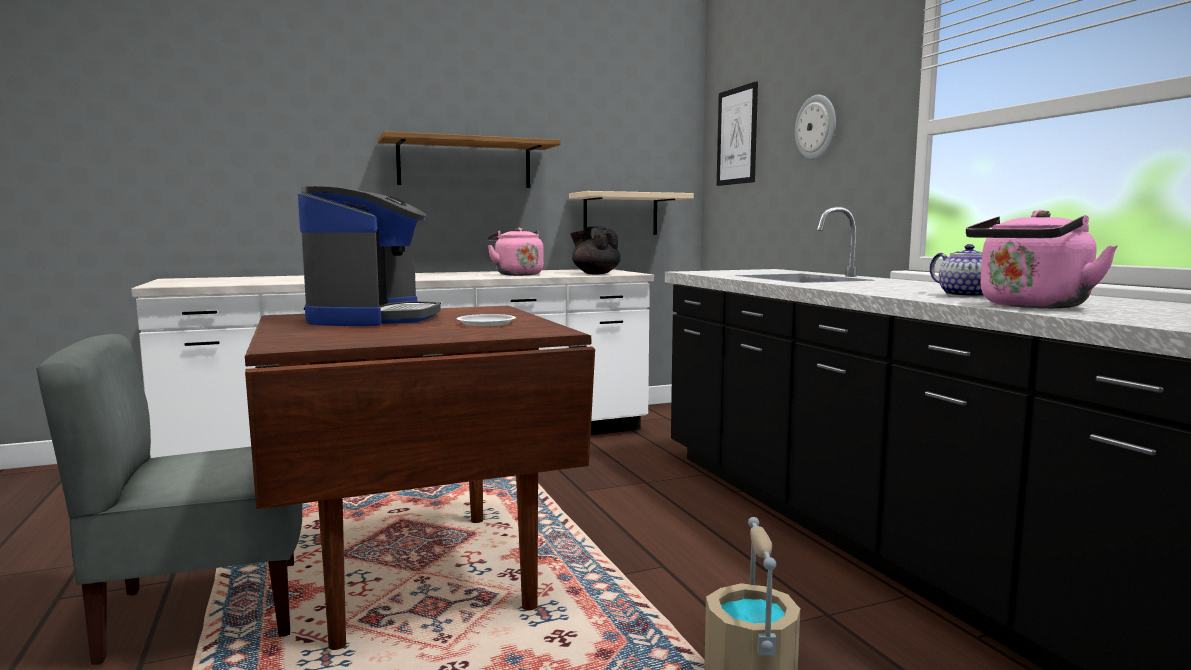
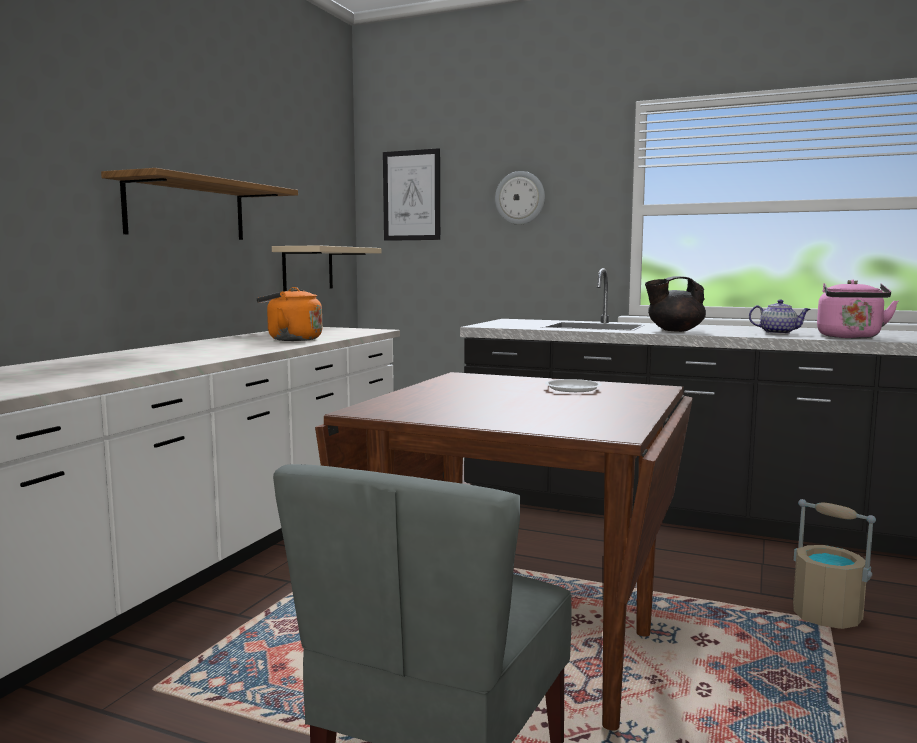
camera: 45 degrees left, 0 degrees up
coffee machine [298,186,441,326] -> none
pink kettle [488,227,544,276] -> orange kettle [256,287,322,341]
black teapot [570,226,621,274] -> black teapot moved to [645,276,706,332]

